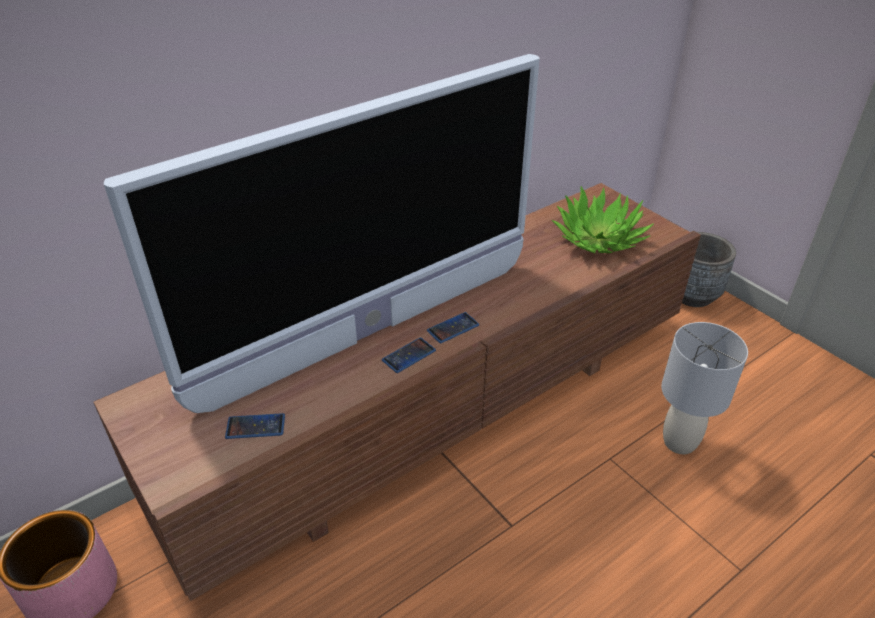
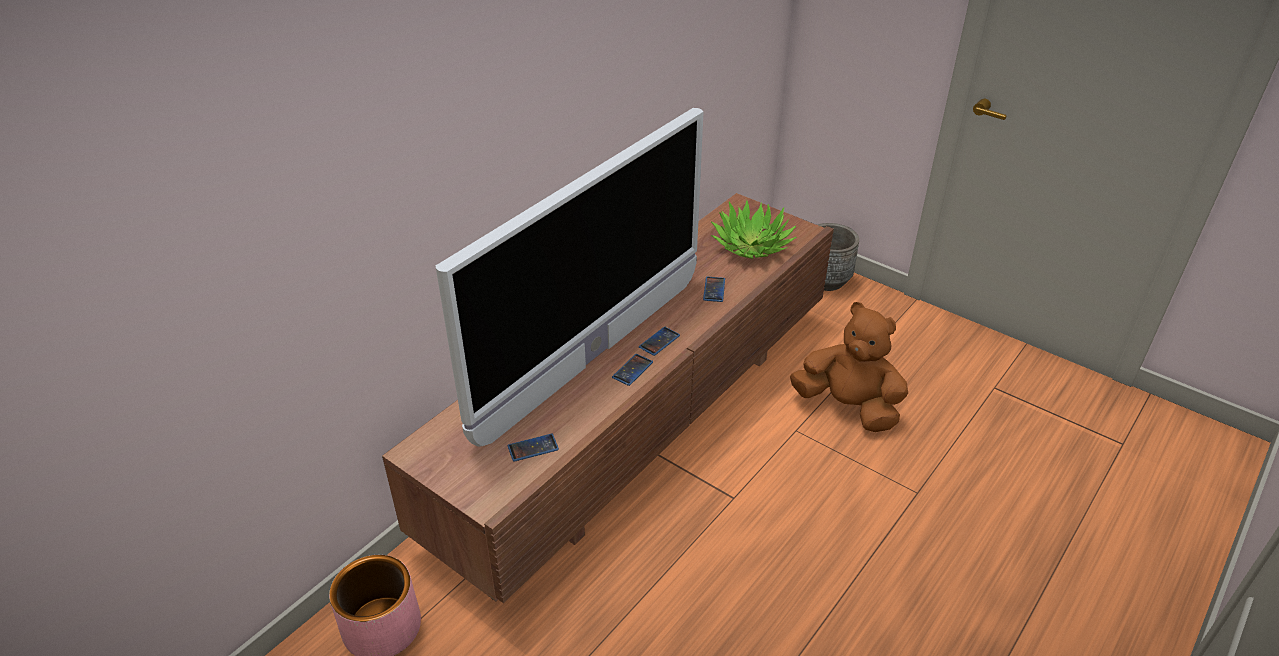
camera: 15 degrees left, 0 degrees up
grey table lamp [661,322,748,454] -> brown plush toy [790,302,908,432]
none -> phone [703,277,725,302]

